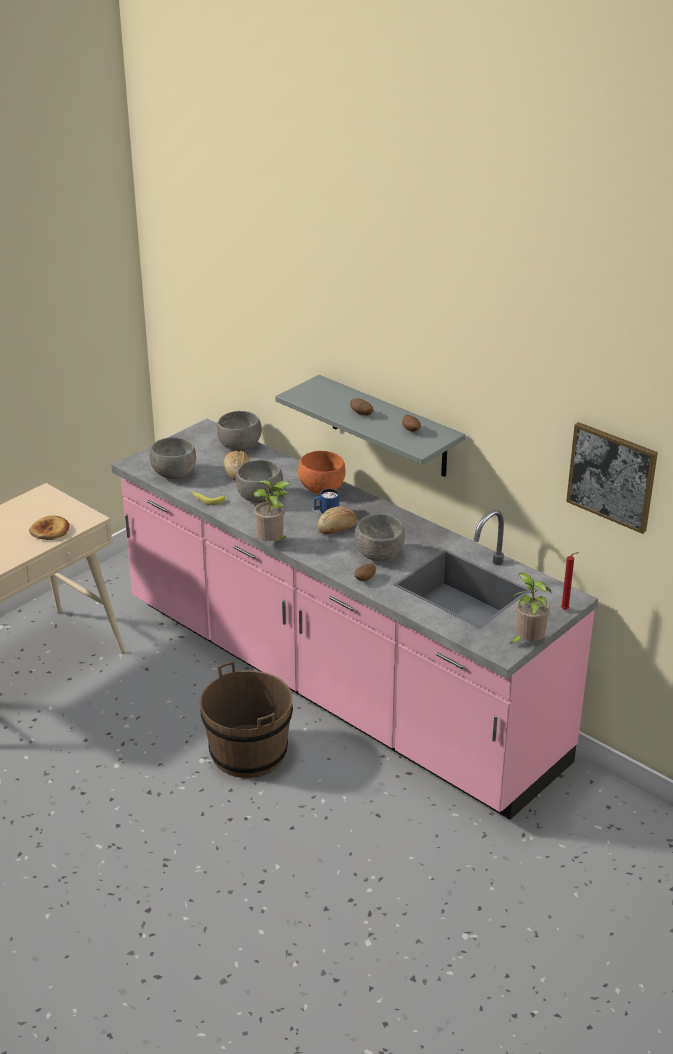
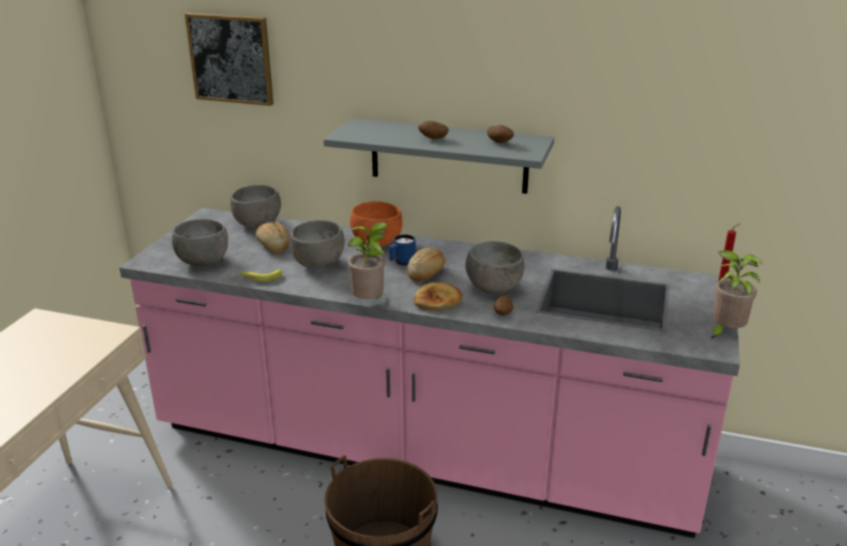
camera: 25 degrees left, 5 degrees down
bread [29,516,70,540] -> bread moved to [414,282,462,311]
picture [566,422,658,534] -> picture moved to [185,13,274,106]

